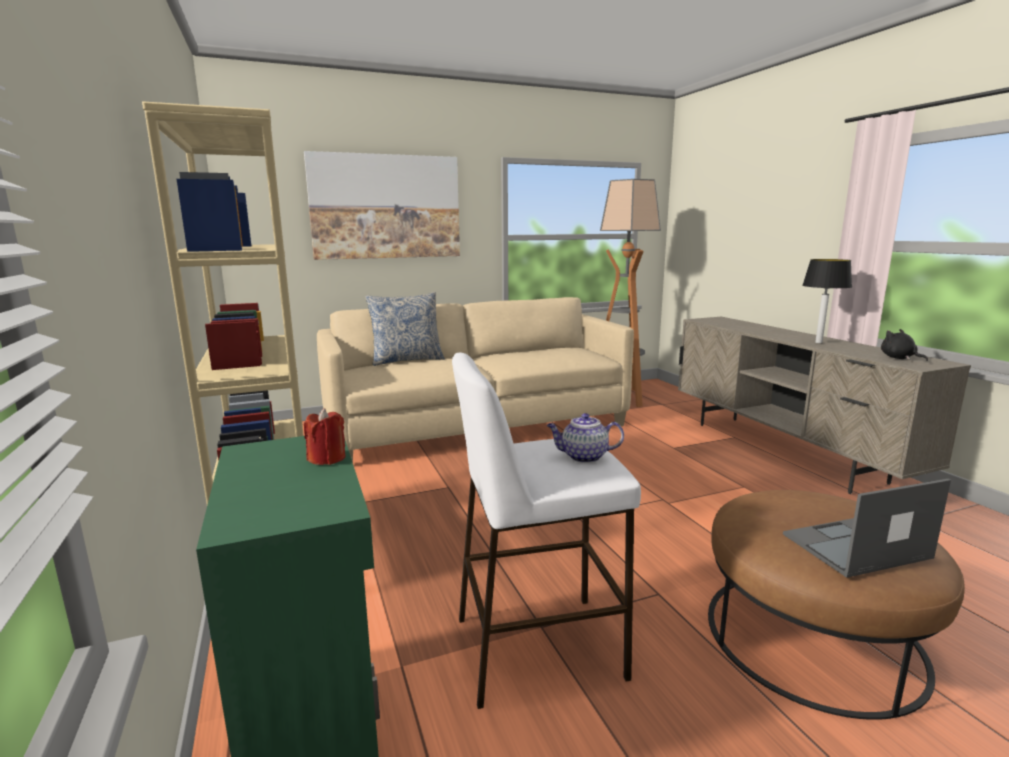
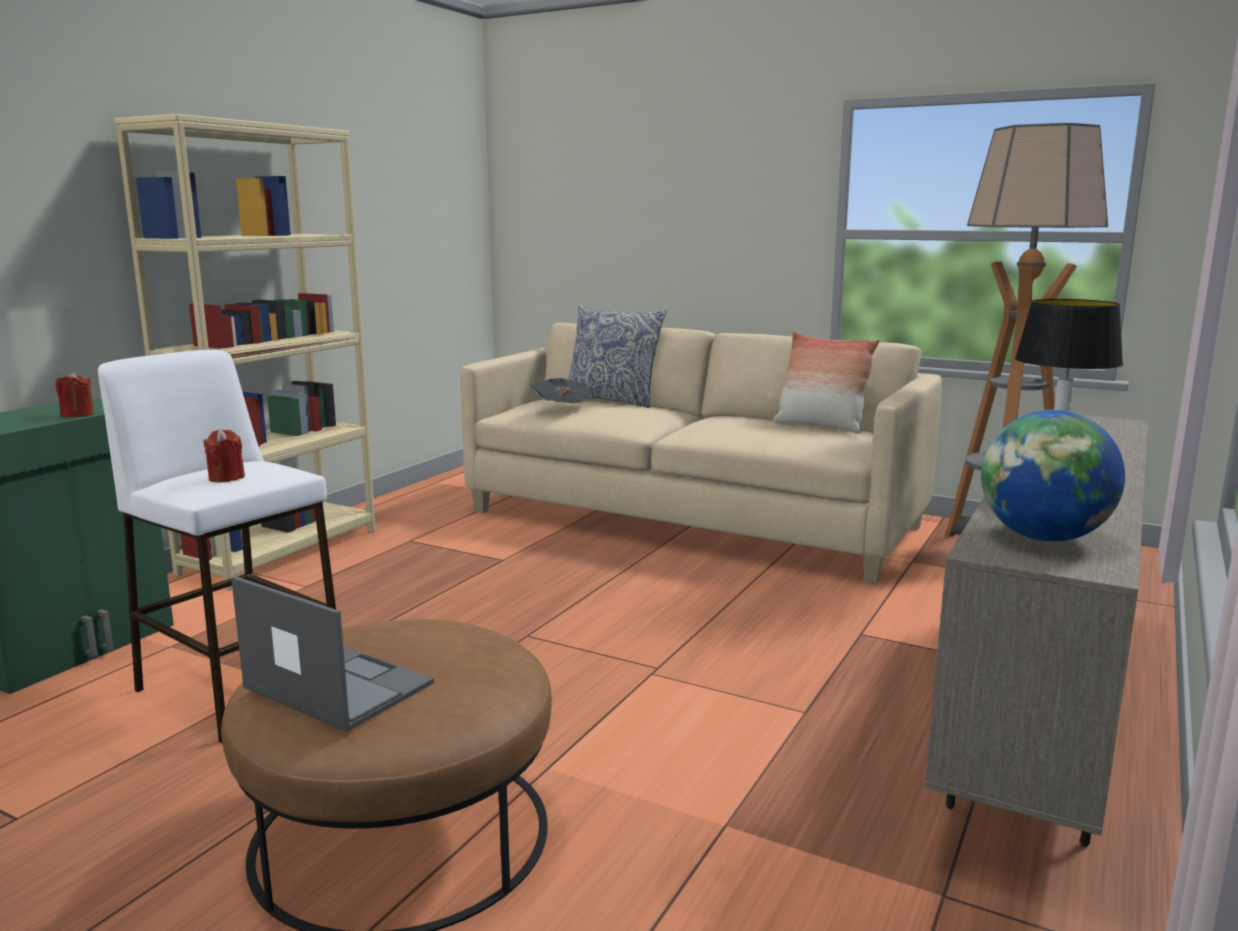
camera: 50 degrees right, 0 degrees up
picture [304,151,460,260] -> none
teapot [547,413,624,463] -> red candle [203,429,245,482]
black plush toy [881,329,928,361] -> globe [981,410,1125,542]
none -> newspaper [530,378,593,403]
none -> pillow [773,331,879,434]

